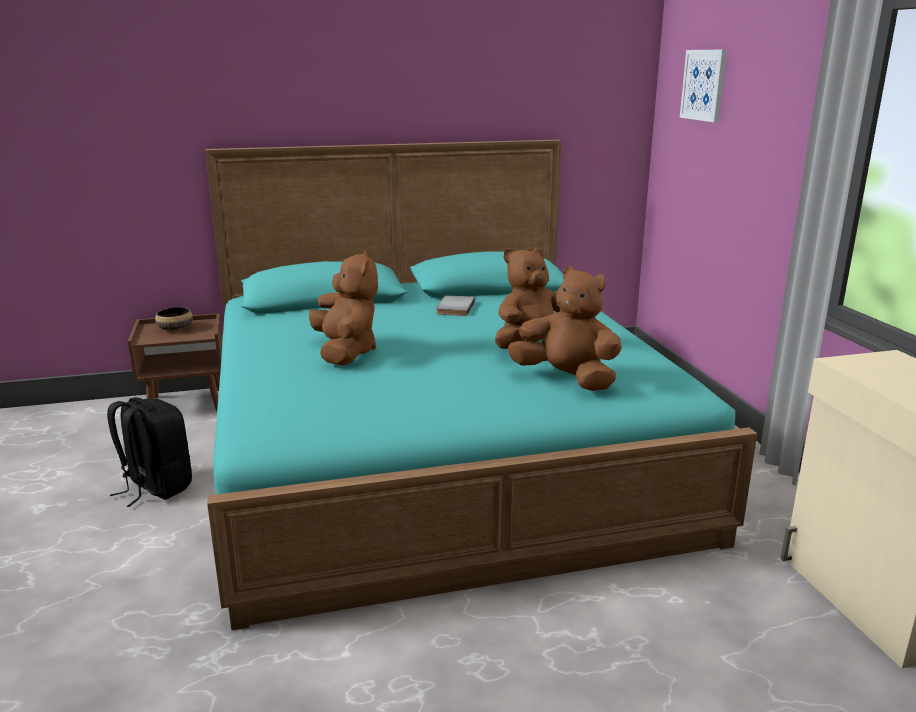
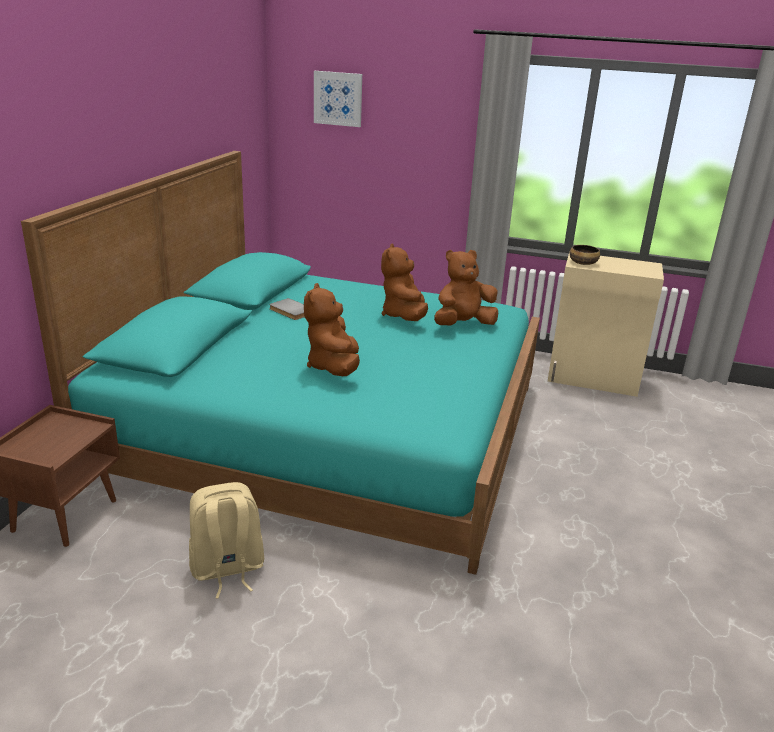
camera: 60 degrees left, 5 degrees up
black backpack [107,397,192,507] -> beige backpack [189,482,264,599]
bowl [155,307,193,331] -> bowl moved to [570,245,600,265]
brown plush toy [309,250,378,365] -> brown plush toy turned 105 degrees counterclockwise [304,283,360,376]

